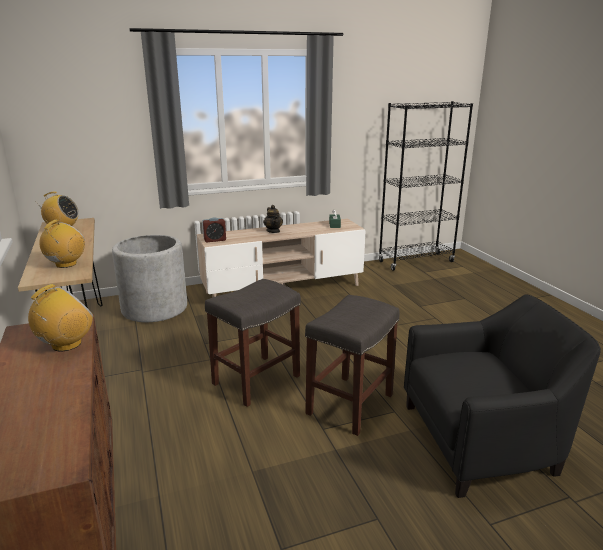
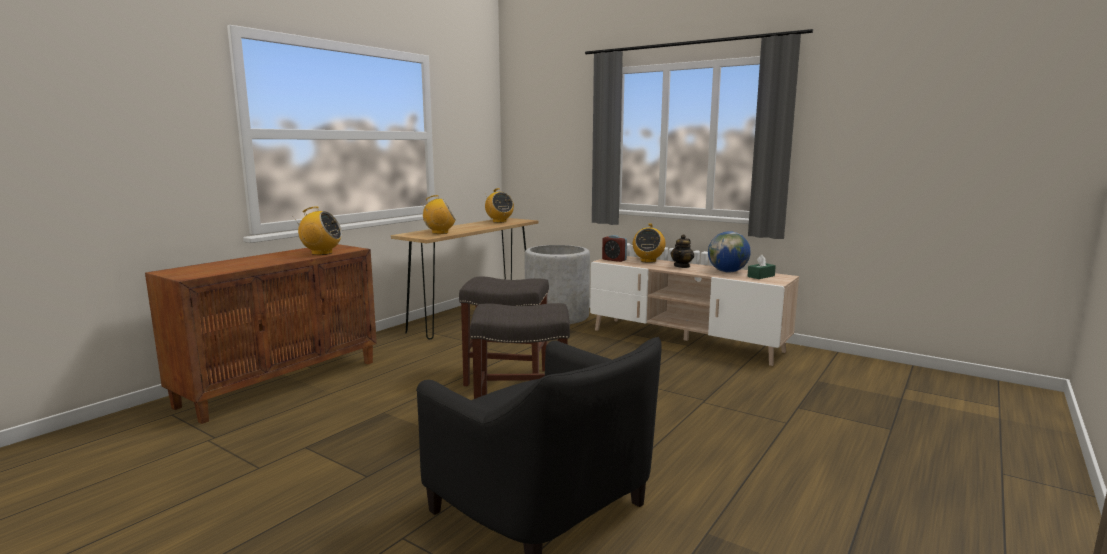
camera: 55 degrees right, 10 degrees down
black bookcase [378,101,473,271] -> none
none -> radio [633,224,665,263]
none -> globe [708,231,751,273]

